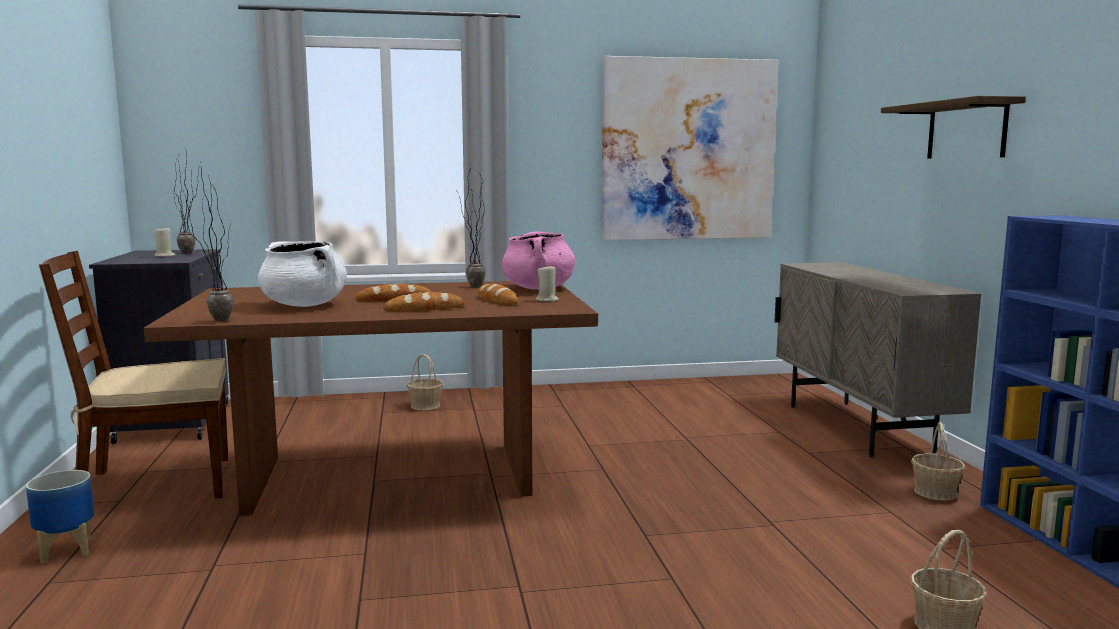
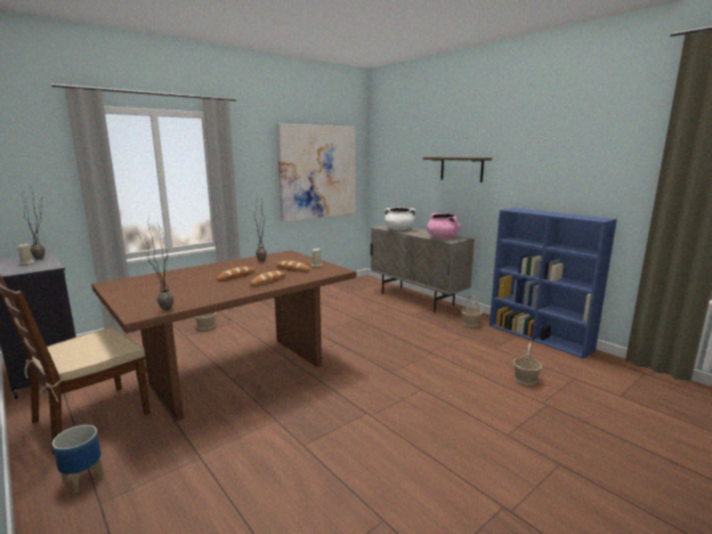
camera: 30 degrees left, 5 degrees up
white cooking pot [258,241,347,307] -> white cooking pot moved to [384,207,416,230]
pink cooking pot [501,231,575,290] -> pink cooking pot moved to [427,213,460,239]

